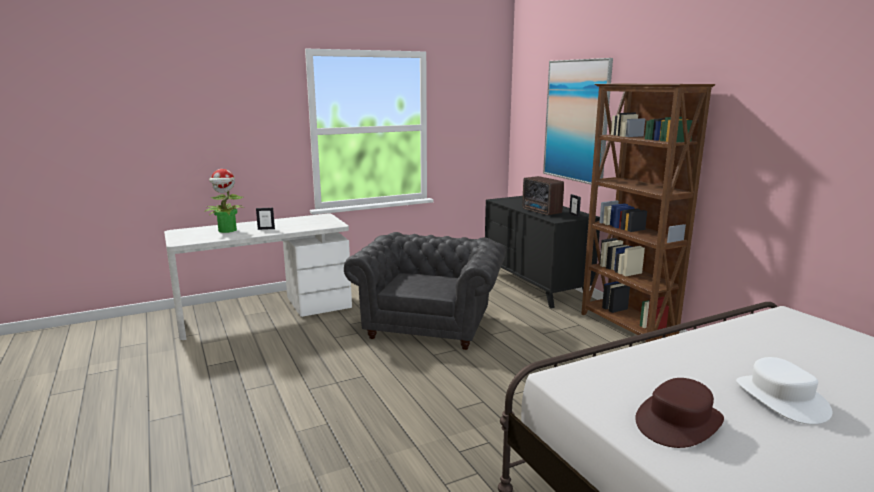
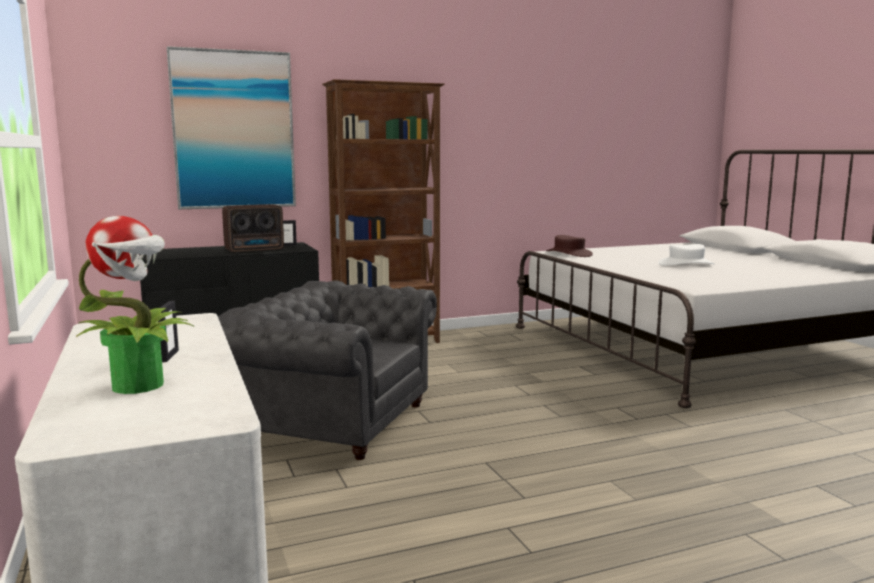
camera: 85 degrees left, 5 degrees down
brown hat [635,378,724,448] -> brown hat moved to [546,235,593,257]

